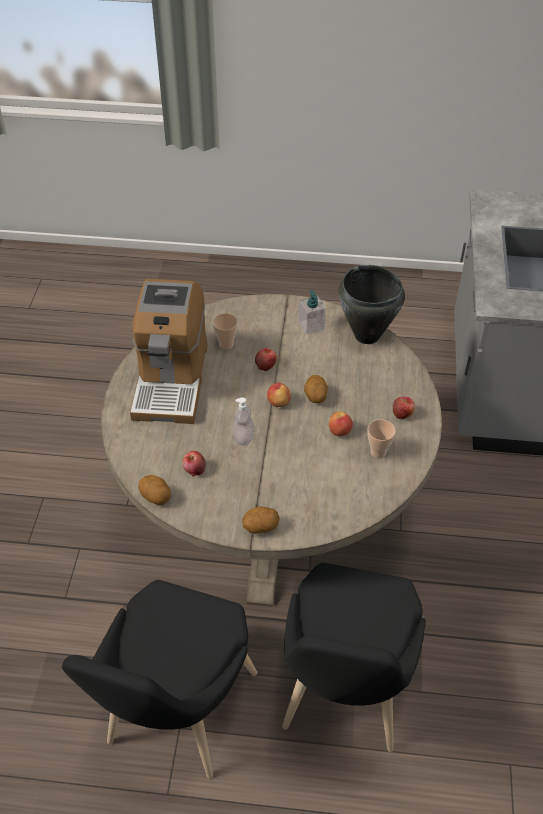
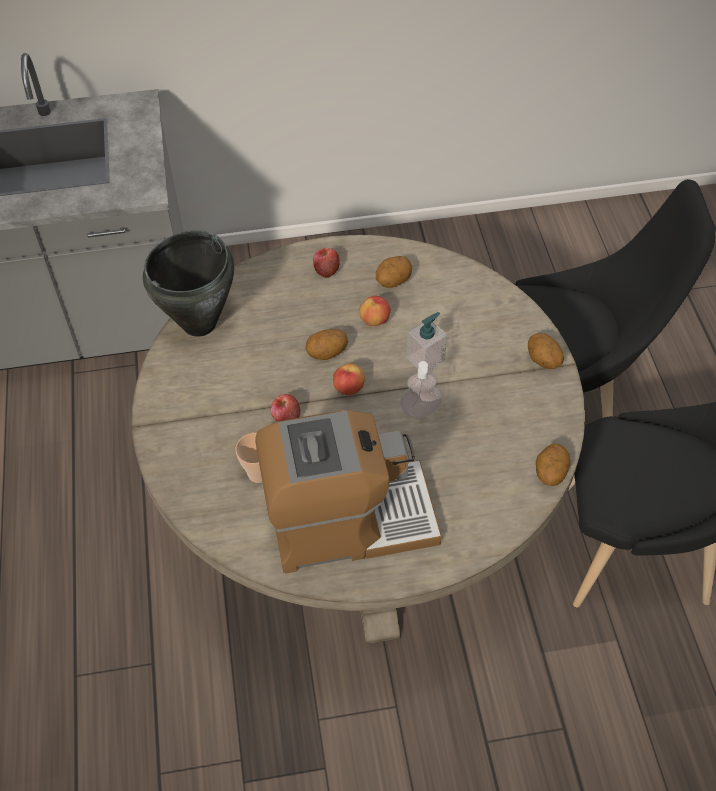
camera: 105 degrees left, 5 degrees up
apple [182,451,206,476] -> none
soap dispenser [299,290,326,335] -> soap dispenser moved to [406,312,447,372]
cup [367,419,396,458] -> potato [376,256,412,288]

